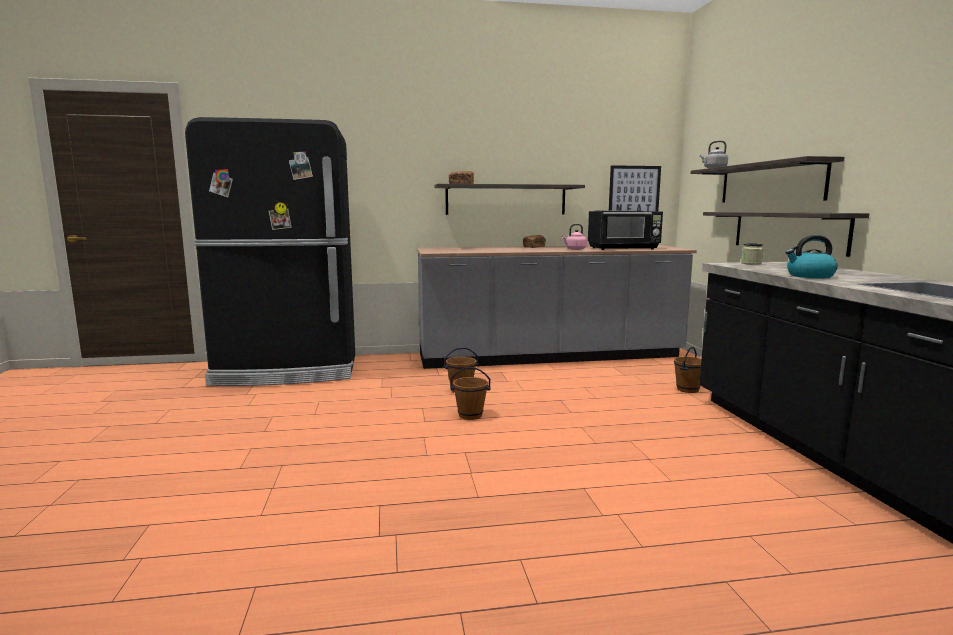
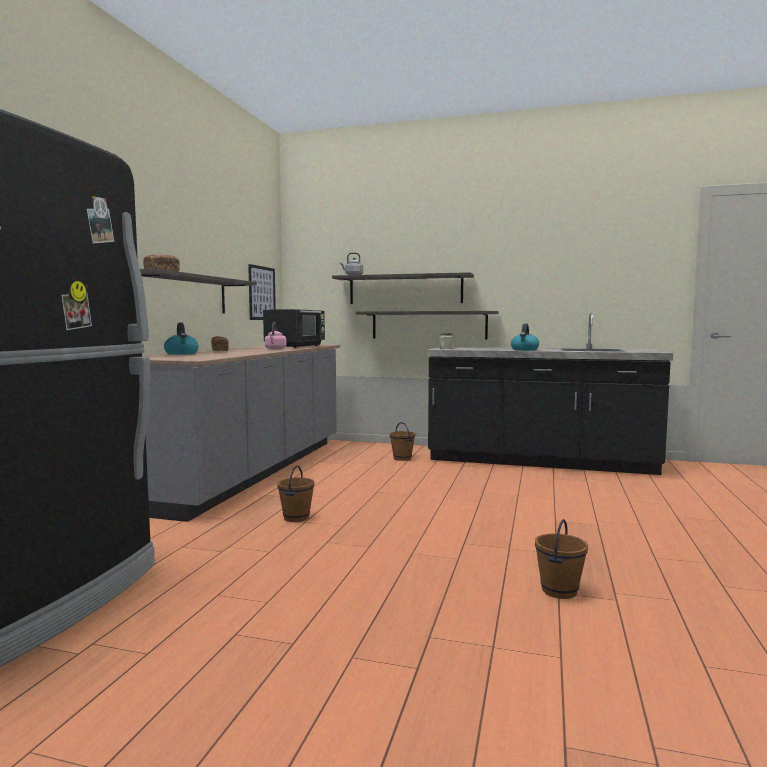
camera: 65 degrees left, 5 degrees down
brown bucket [450,367,491,420] -> brown bucket moved to [535,519,588,599]
none -> kettle [164,322,198,355]

